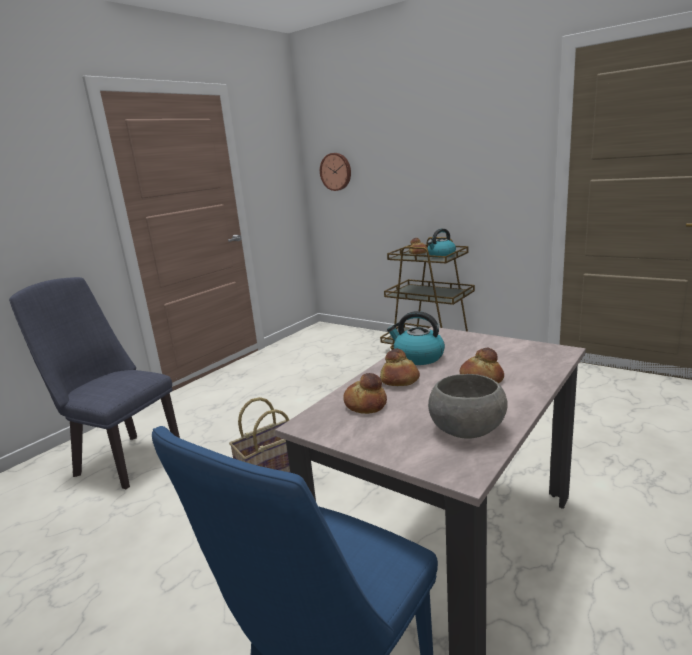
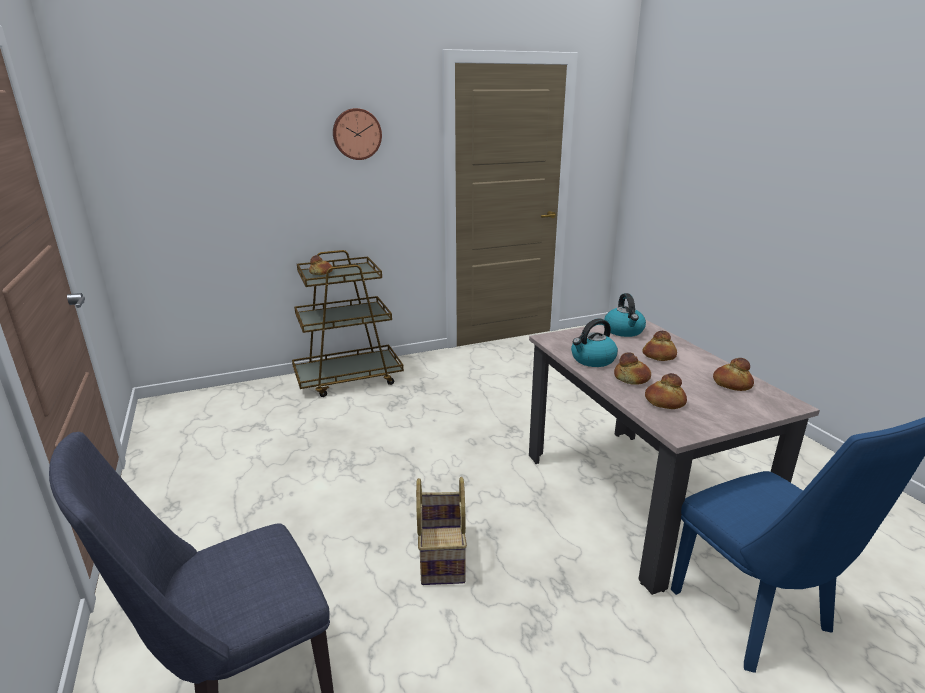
camera: 60 degrees left, 5 degrees up
wall clock [320,153,351,191] -> wall clock moved to [333,108,382,160]
kettle [427,229,456,258] -> kettle moved to [604,293,646,337]
grey bowl [428,374,508,439] -> bread [713,358,754,391]

